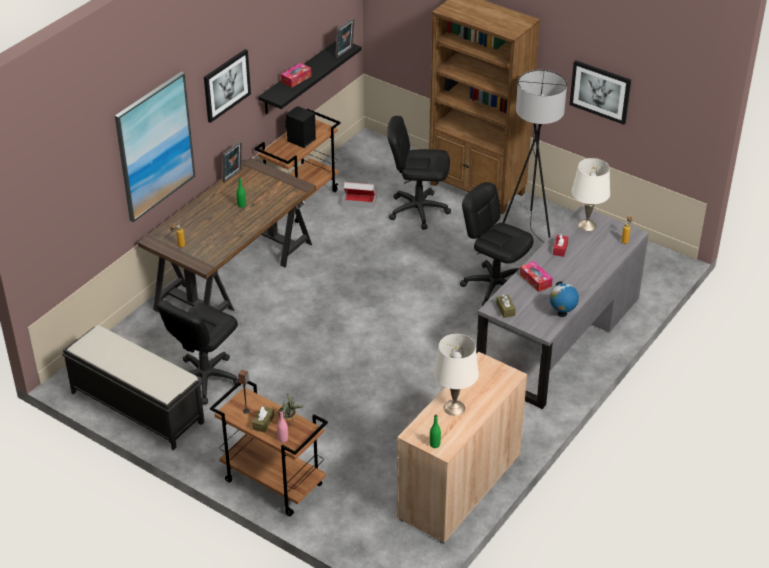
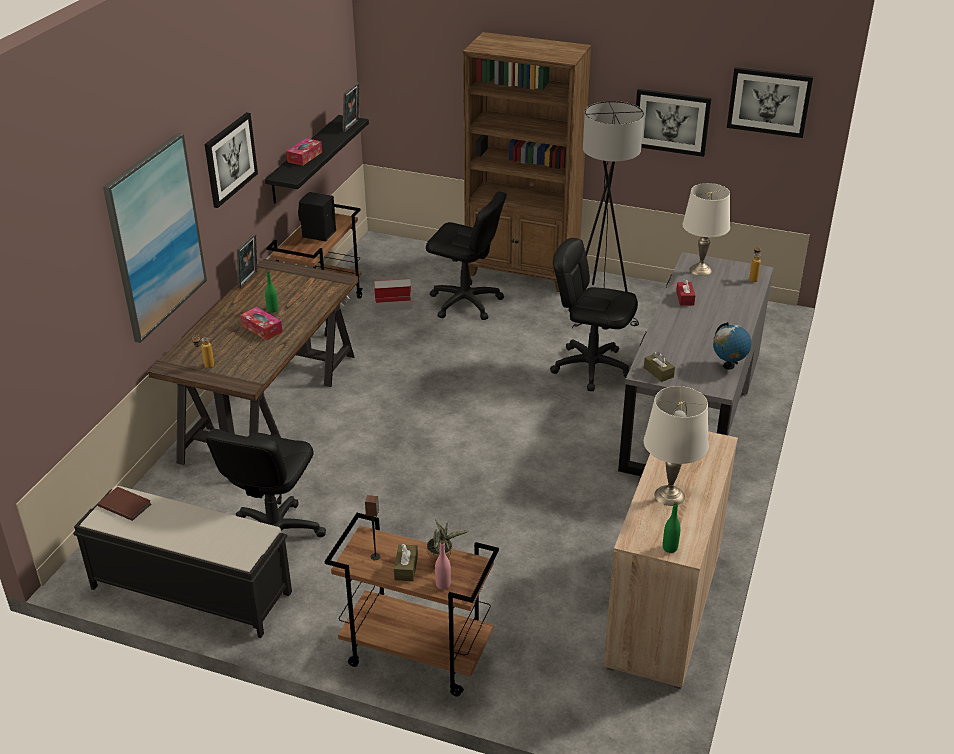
camera: 15 degrees left, 5 degrees down
black office chair [387,116,451,230] -> black office chair turned 150 degrees counterclockwise [426,192,507,320]
tissue box [520,261,553,292] -> tissue box moved to [240,307,283,341]
none -> brown book [98,487,152,521]
none -> picture [727,67,813,138]

